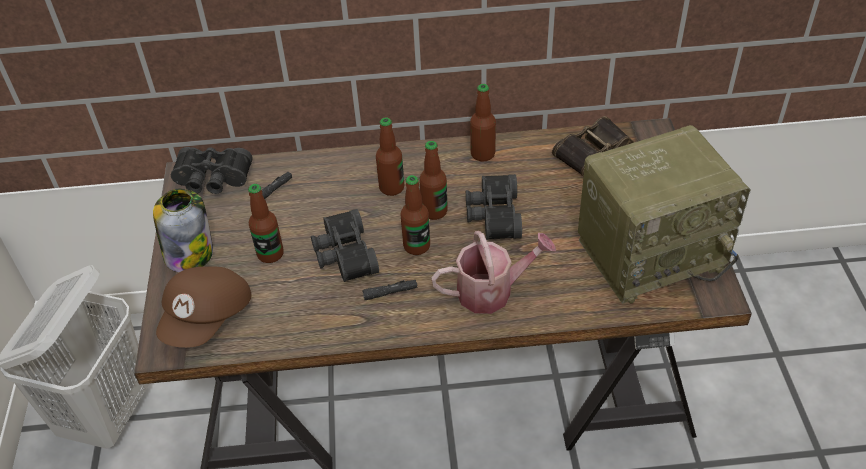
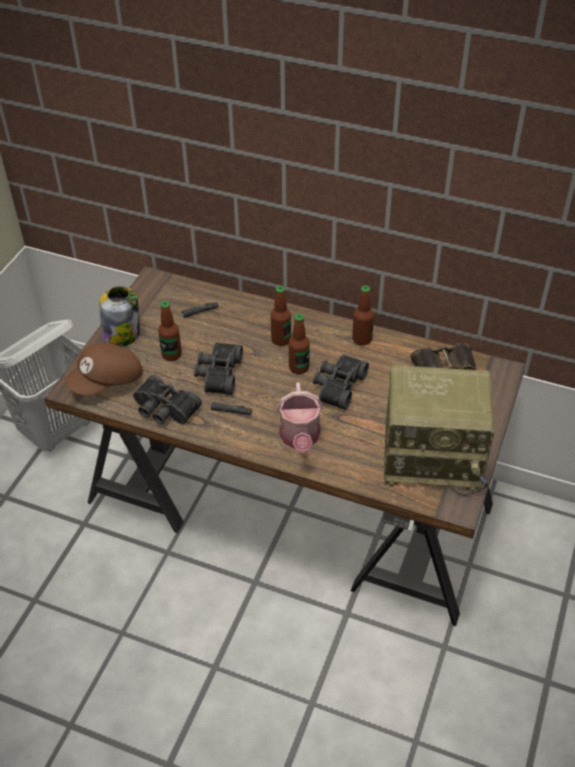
camera: 25 degrees right, 0 degrees up
black binoculars [171,147,253,194] -> black binoculars moved to [133,375,202,425]
bottle [400,175,430,255] -> none
watering can [431,231,556,314] -> watering can turned 75 degrees clockwise [276,383,323,453]

